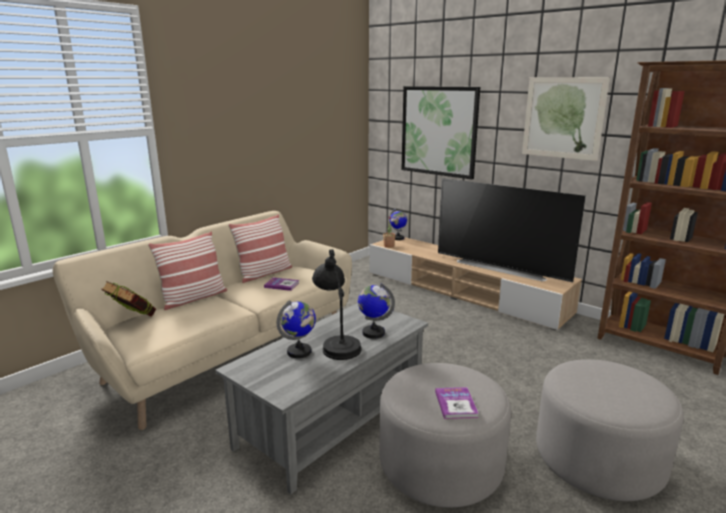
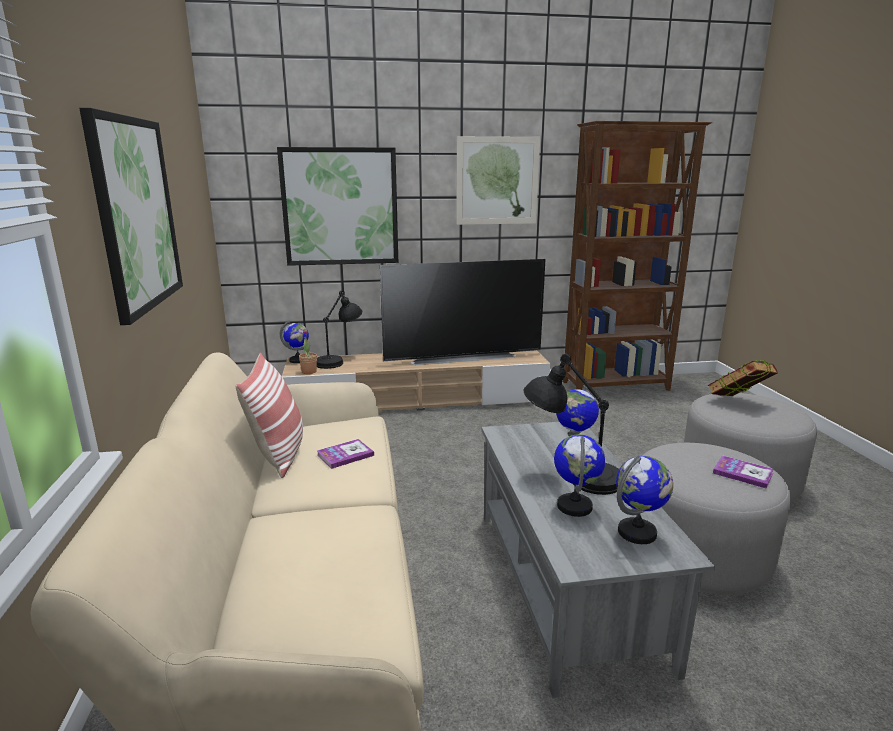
camera: 50 degrees left, 0 degrees up
book [101,281,156,317] -> book moved to [708,360,778,396]
pillow [148,232,227,310] -> none
none -> picture [79,108,183,325]
none -> black table lamp [317,290,362,369]
none -> globe [616,455,673,544]

